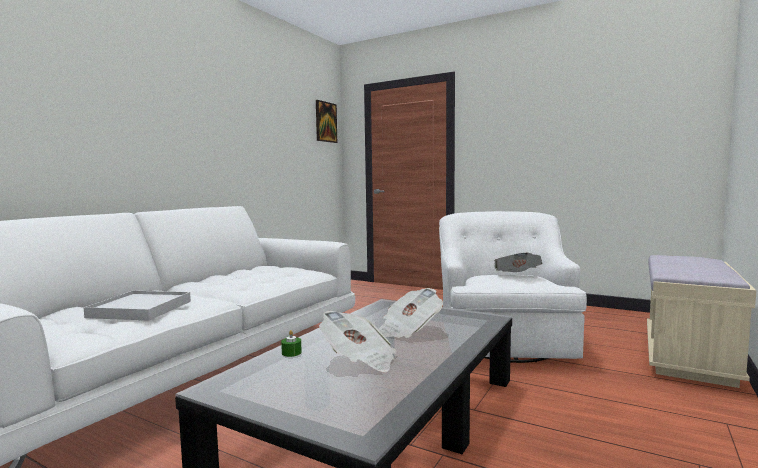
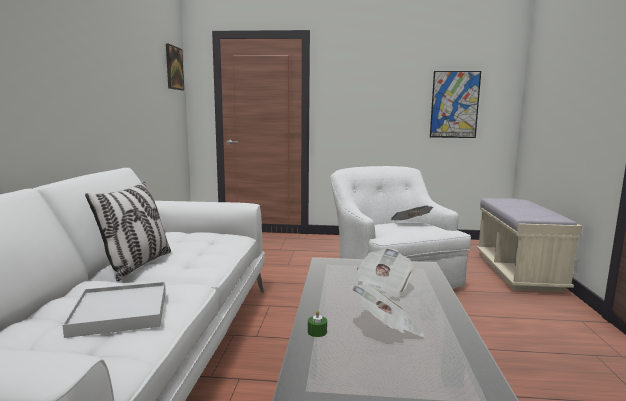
camera: 25 degrees left, 5 degrees up
none -> pillow [85,182,171,281]
none -> picture [430,71,481,138]

